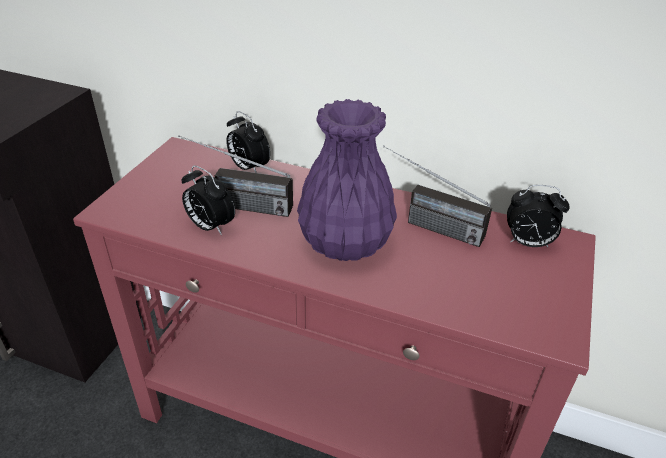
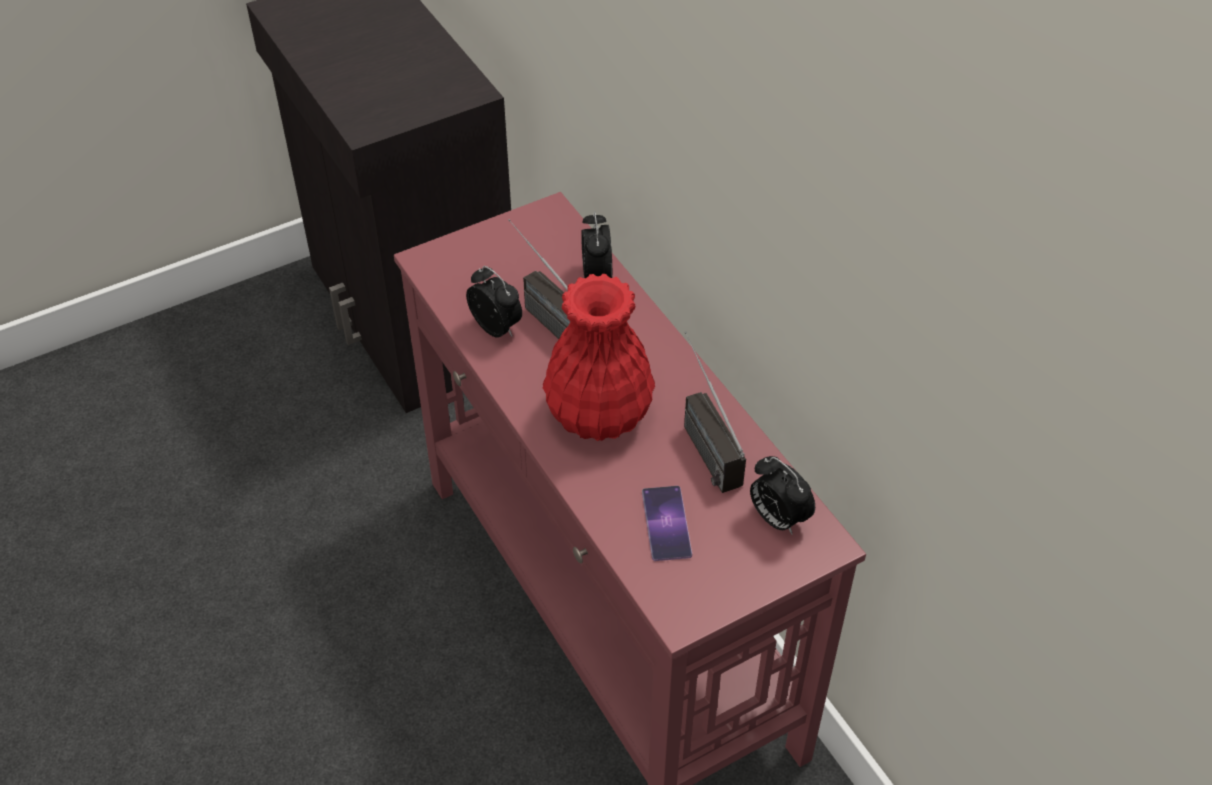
camera: 40 degrees right, 10 degrees up
alarm clock [181,165,235,235] -> alarm clock turned 150 degrees clockwise [466,266,522,338]
purple vase [297,99,397,261] -> red vase [543,274,655,441]
none -> phone [642,486,692,561]

